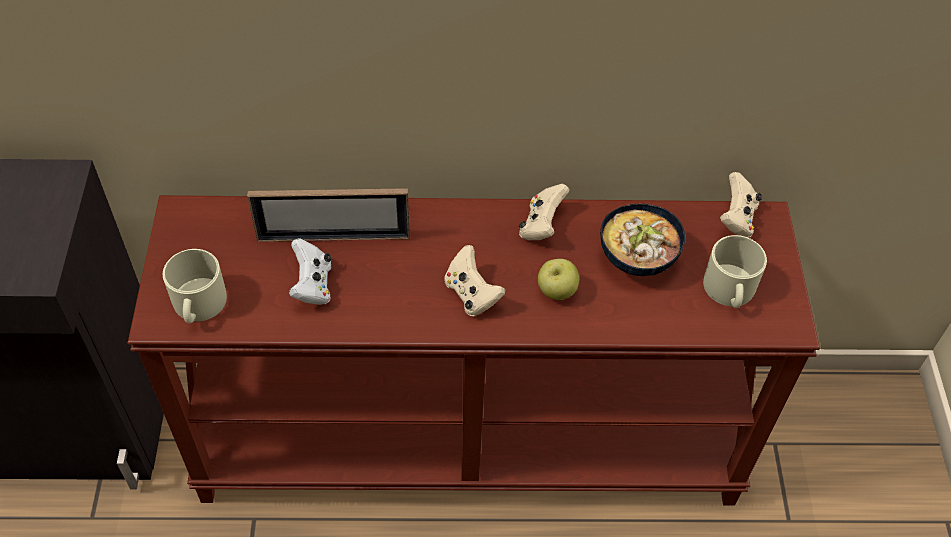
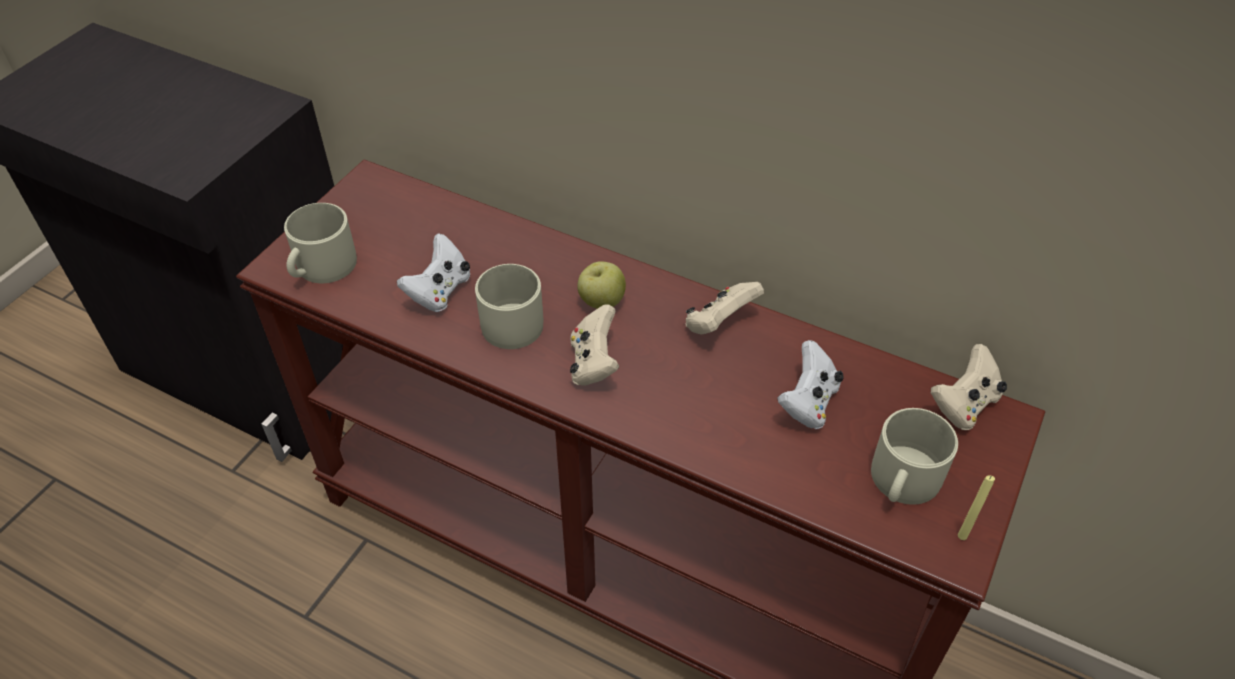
camera: 30 degrees right, 5 degrees down
picture frame [247,188,410,242] -> none
apple [538,259,579,300] -> apple moved to [577,262,626,309]
bowl [600,204,685,276] -> white game controller [777,340,844,429]
none -> beige mug [475,264,543,349]
none -> yellow candle [958,475,995,540]

